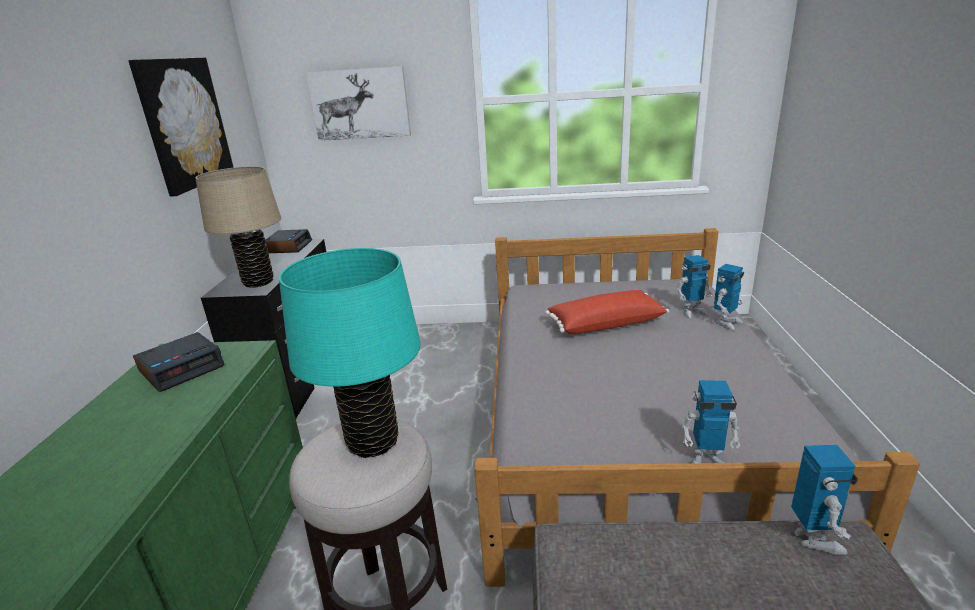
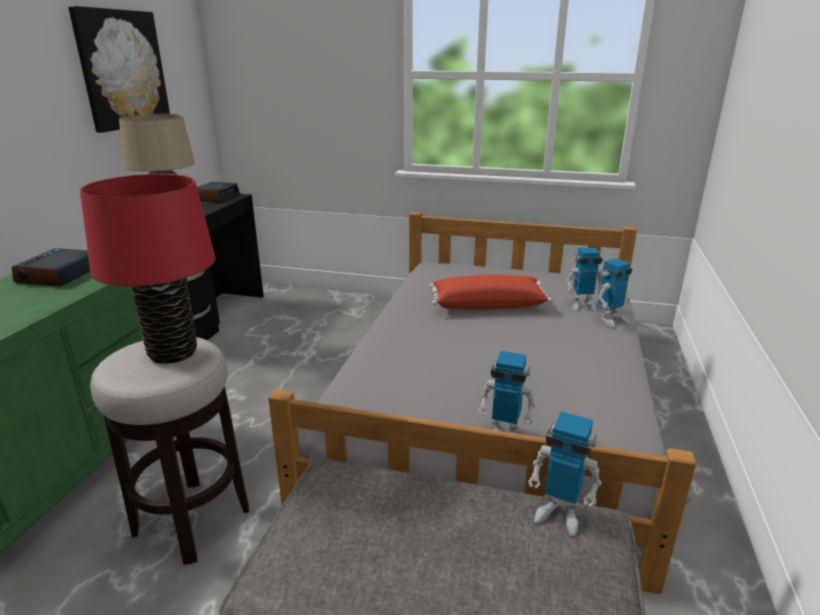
camera: 10 degrees right, 0 degrees up
alarm clock [133,332,225,392] -> alarm clock turned 135 degrees clockwise [12,248,90,286]
turquoise table lamp [279,248,421,458] -> red table lamp [80,174,216,364]
picture [306,66,411,141] -> none
toy robot [791,445,858,555] -> toy robot turned 105 degrees clockwise [528,411,602,536]

